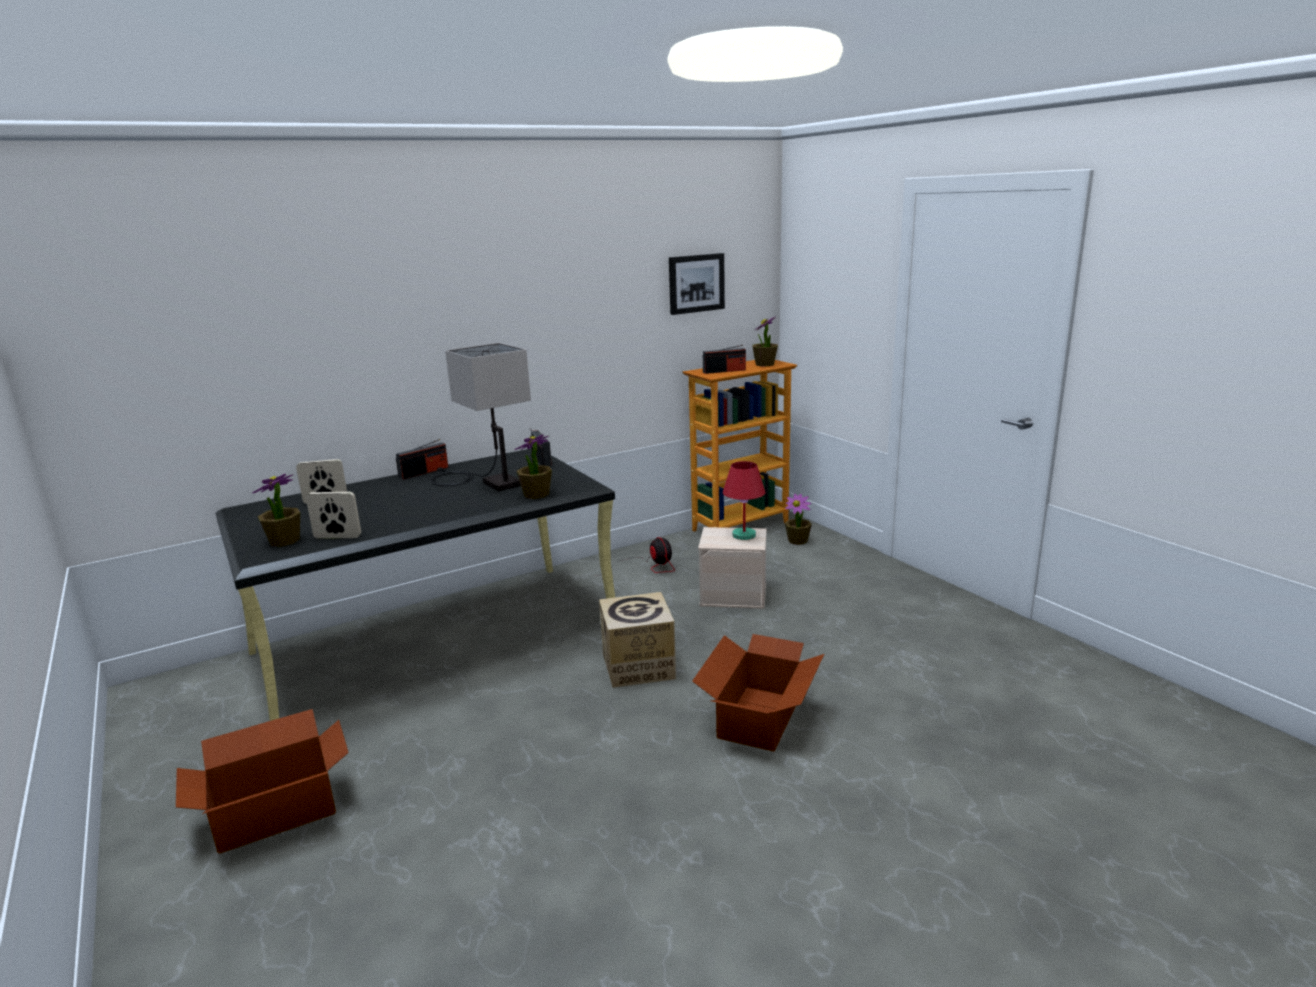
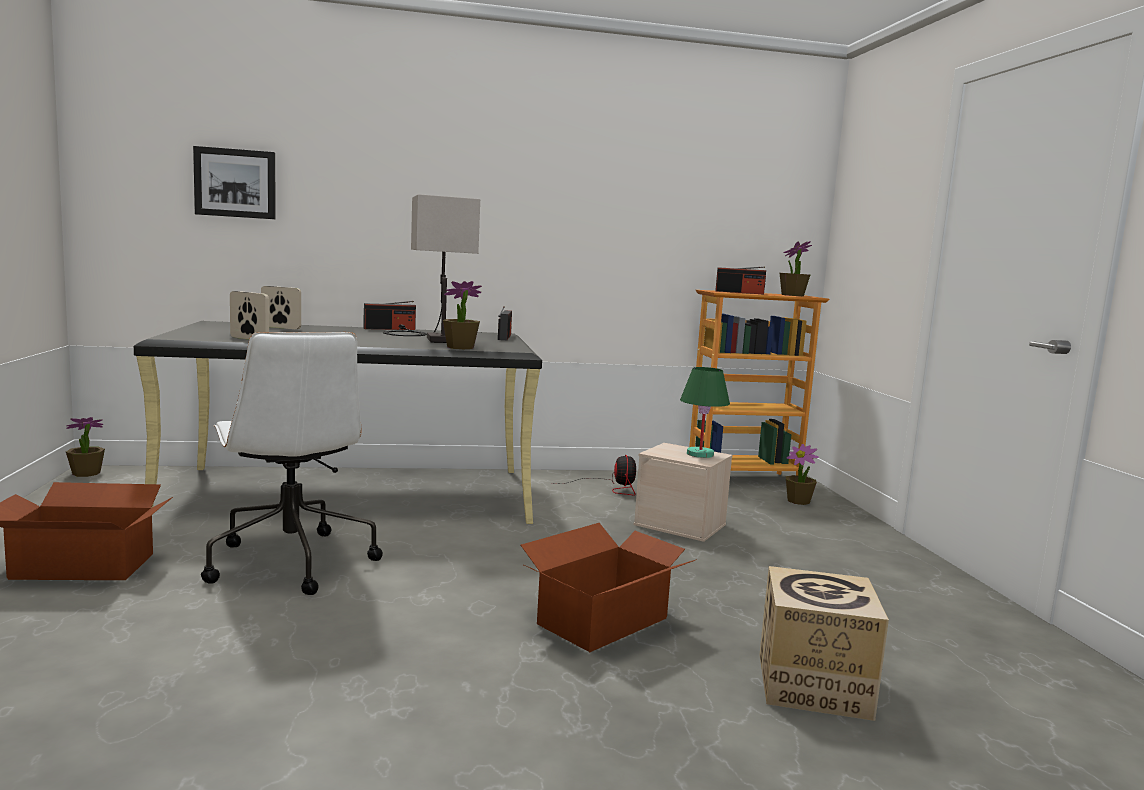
camera: 20 degrees right, 10 degrees down
potted plant [252,474,300,547] -> potted plant moved to [66,417,105,477]
cardboard box [599,592,676,688] -> cardboard box moved to [759,566,889,721]
picture [669,253,725,315] -> picture moved to [193,146,276,219]
red table lamp [723,461,766,540] -> green table lamp [680,367,730,458]
none -> white office chair [201,332,383,595]

